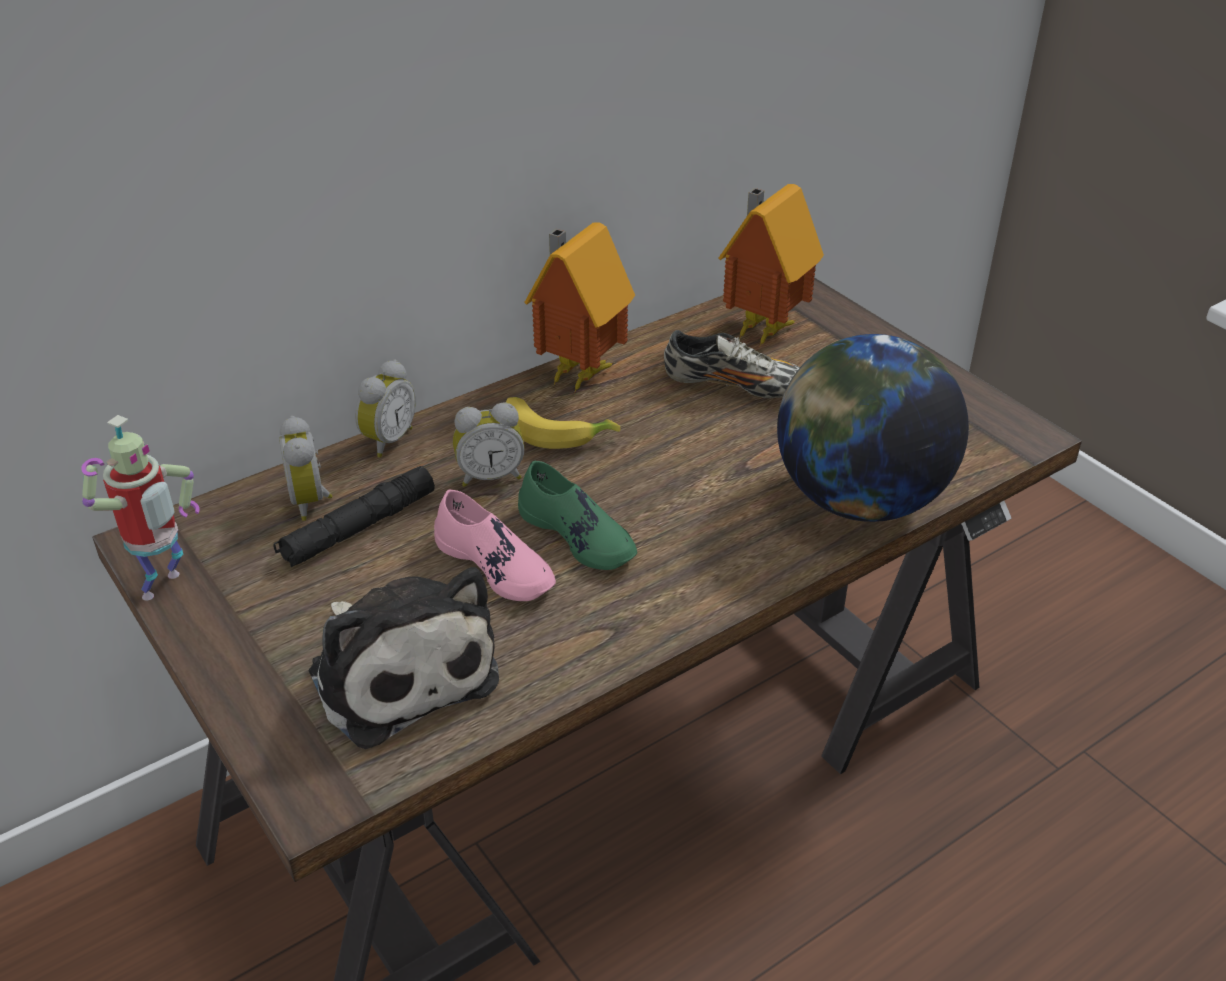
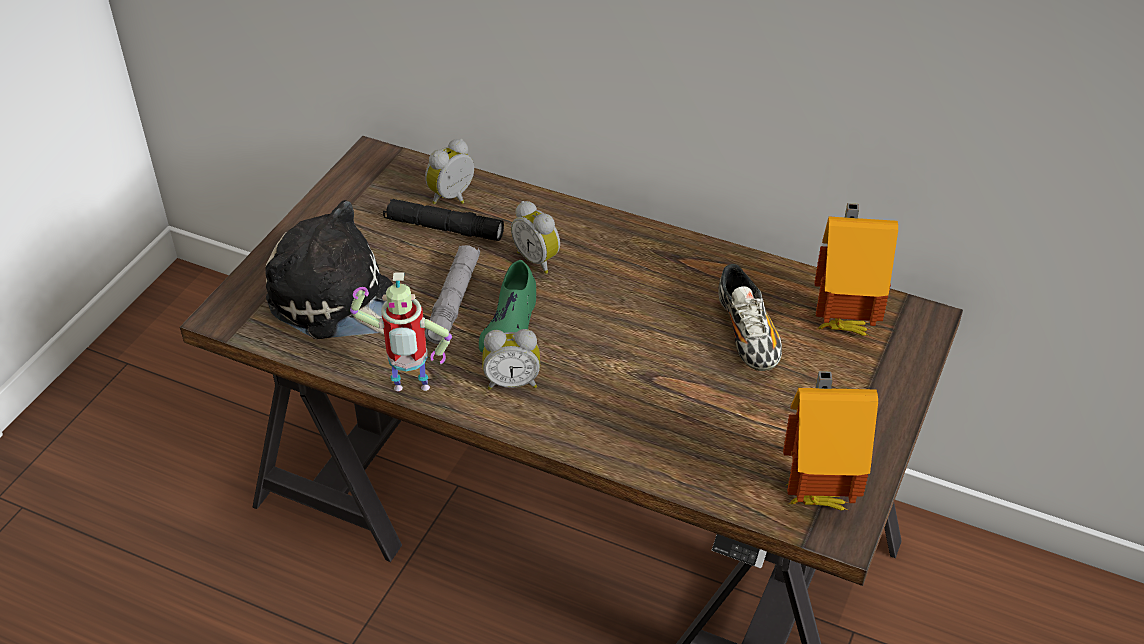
camera: 60 degrees right, 5 degrees up
toy robot [81,415,200,601] -> toy robot moved to [350,272,452,391]
plush toy [309,567,499,749] -> plush toy turned 105 degrees clockwise [265,200,393,339]
alarm clock [355,359,416,458] -> alarm clock moved to [482,329,540,390]
pink shoe [434,489,556,601] -> grey flashlight [425,245,480,344]
banana [506,397,621,449] -> none
toy house [524,222,635,391] -> toy house moved to [783,371,878,510]
globe [777,334,969,522] -> none

